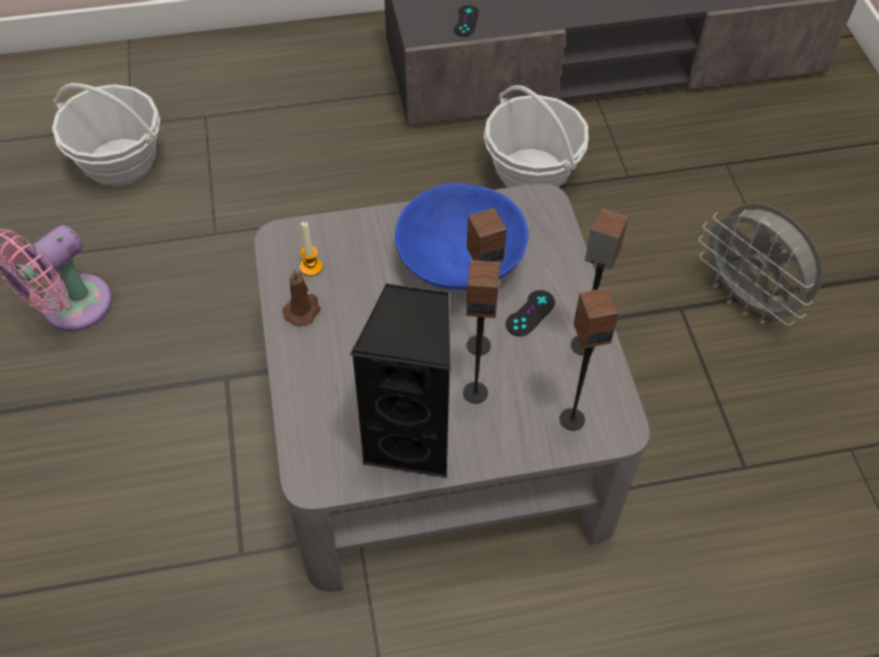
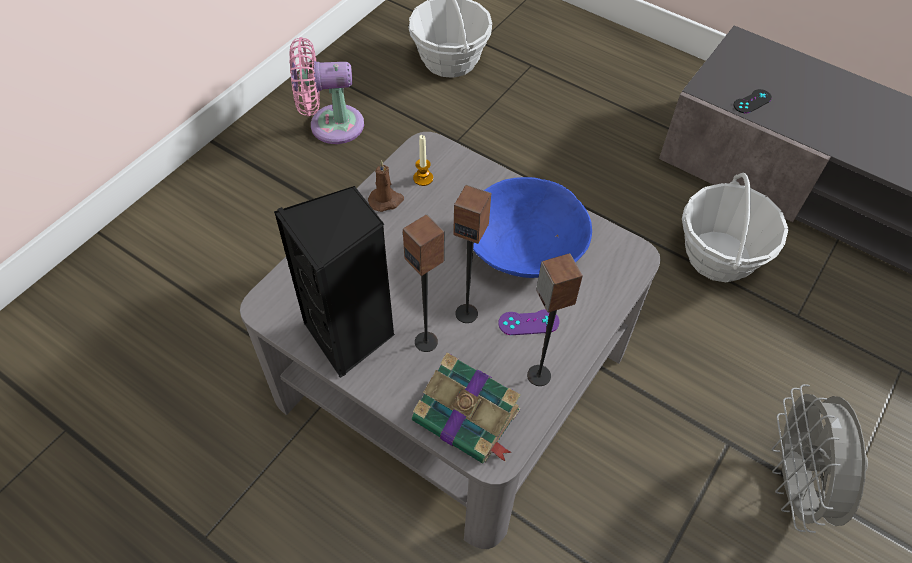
camera: 45 degrees right, 0 degrees up
black game controller [506,290,555,336] -> purple game controller [498,309,559,335]
speaker [560,288,619,431] -> book [412,352,521,463]

